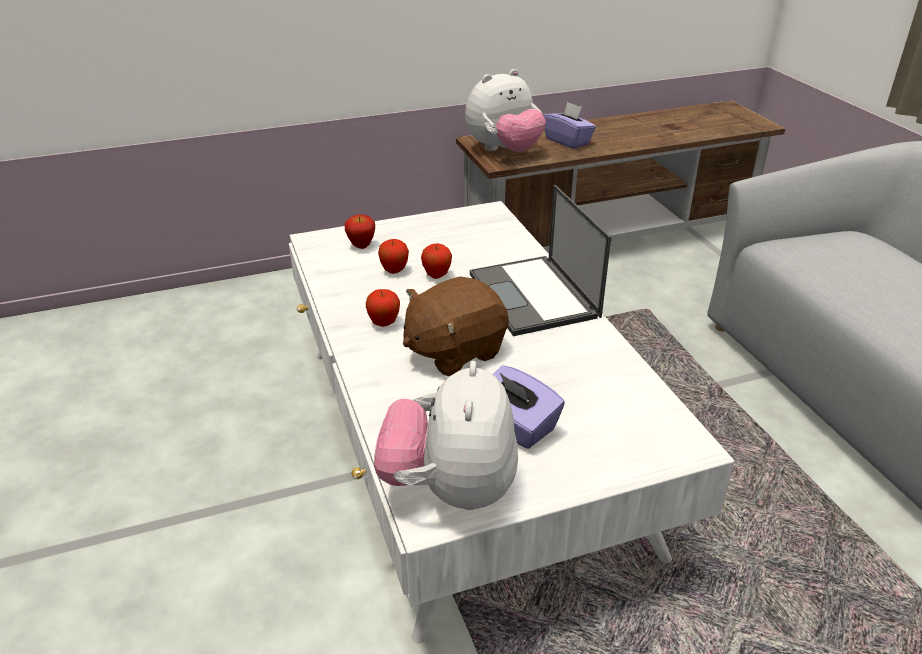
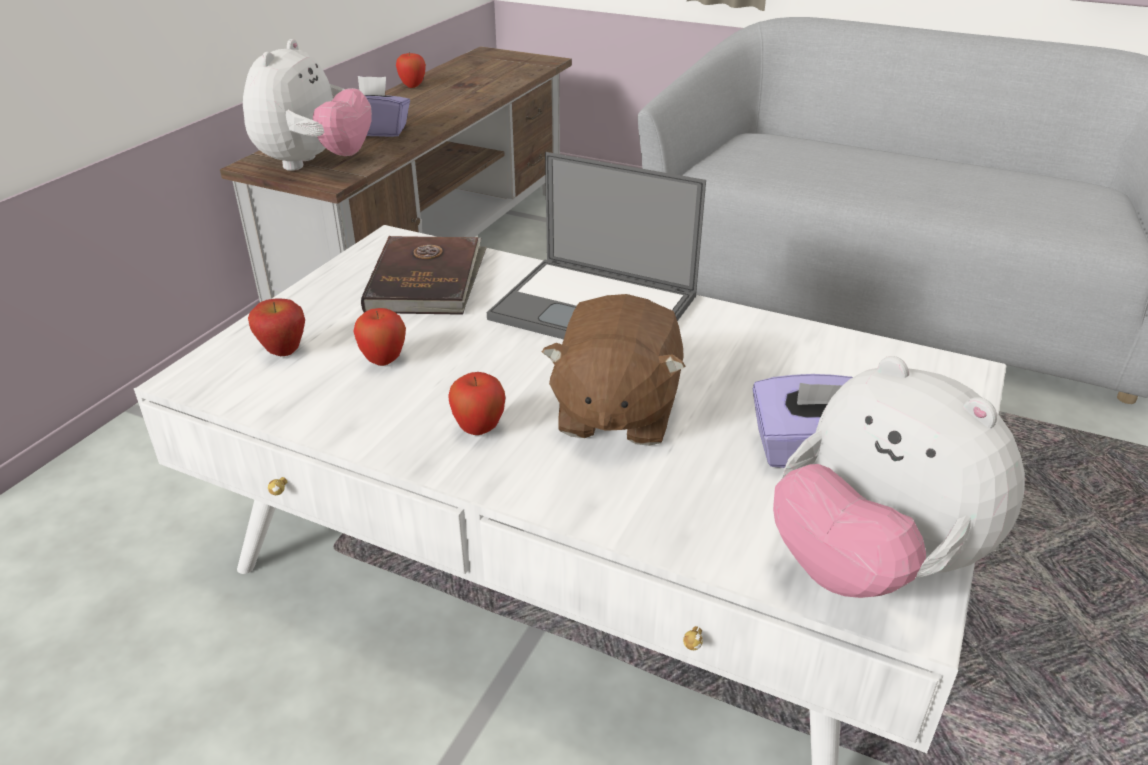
camera: 45 degrees left, 0 degrees up
apple [421,243,452,279] -> apple moved to [396,52,426,88]
none -> brown book [361,236,487,315]

